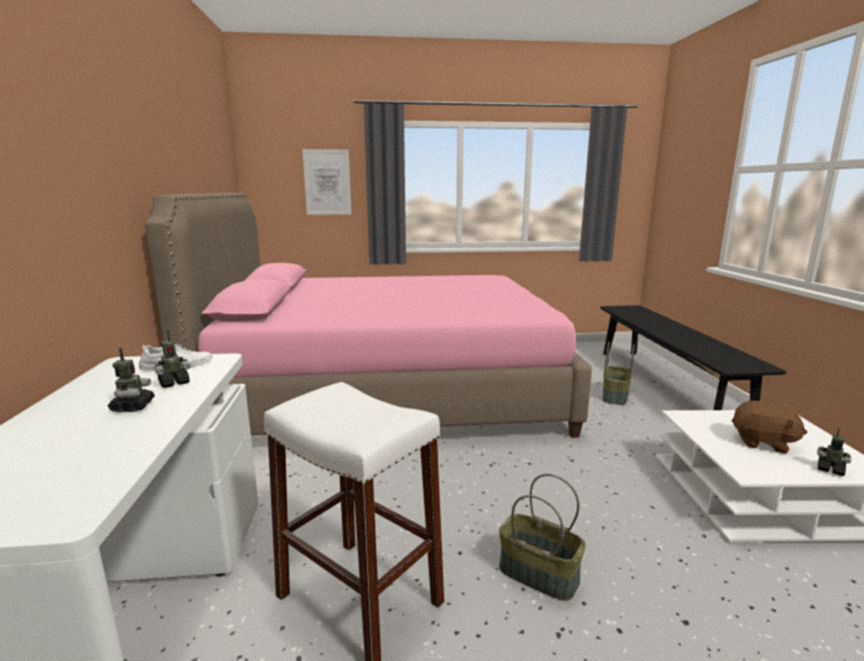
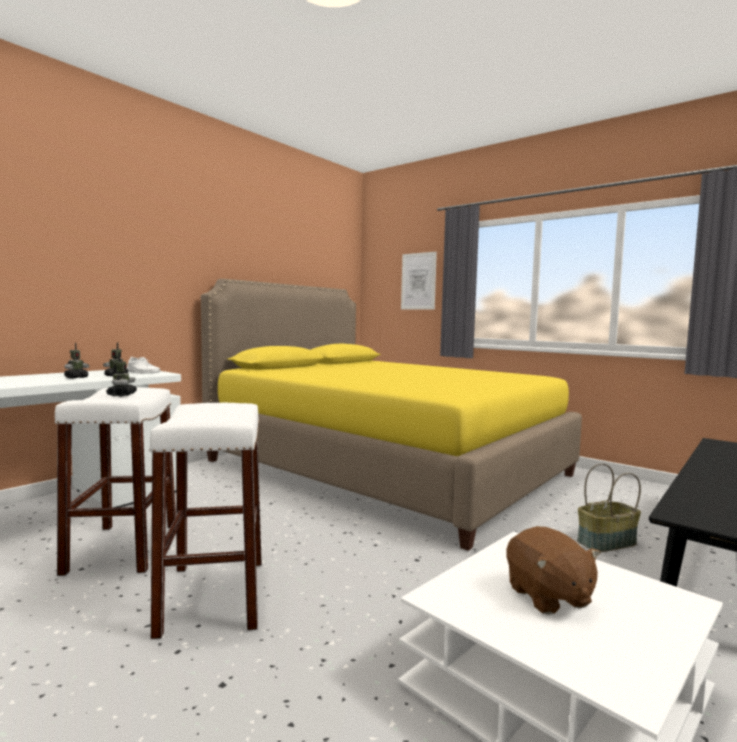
camera: 45 degrees right, 10 degrees down
pink bed [145,193,592,438] -> yellow bed [201,279,582,551]
basket [499,474,586,601] -> white stool [149,403,262,639]
toy robot [817,428,851,476] -> toy robot moved to [106,353,137,397]

